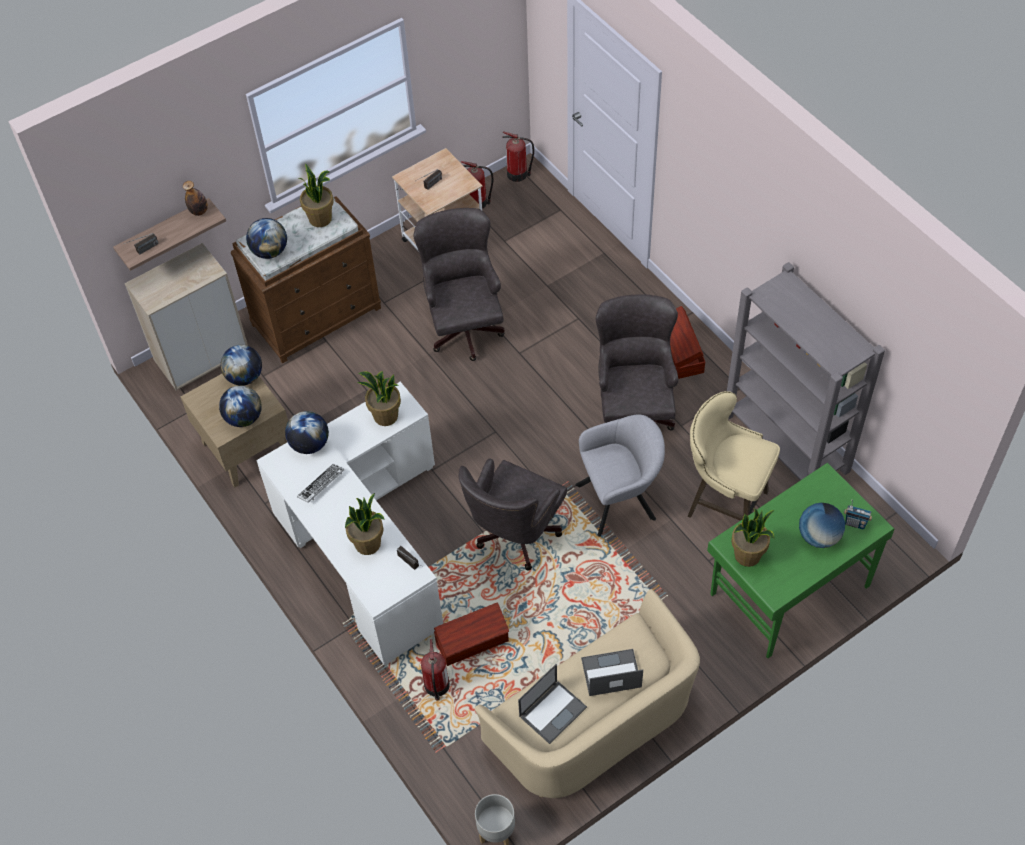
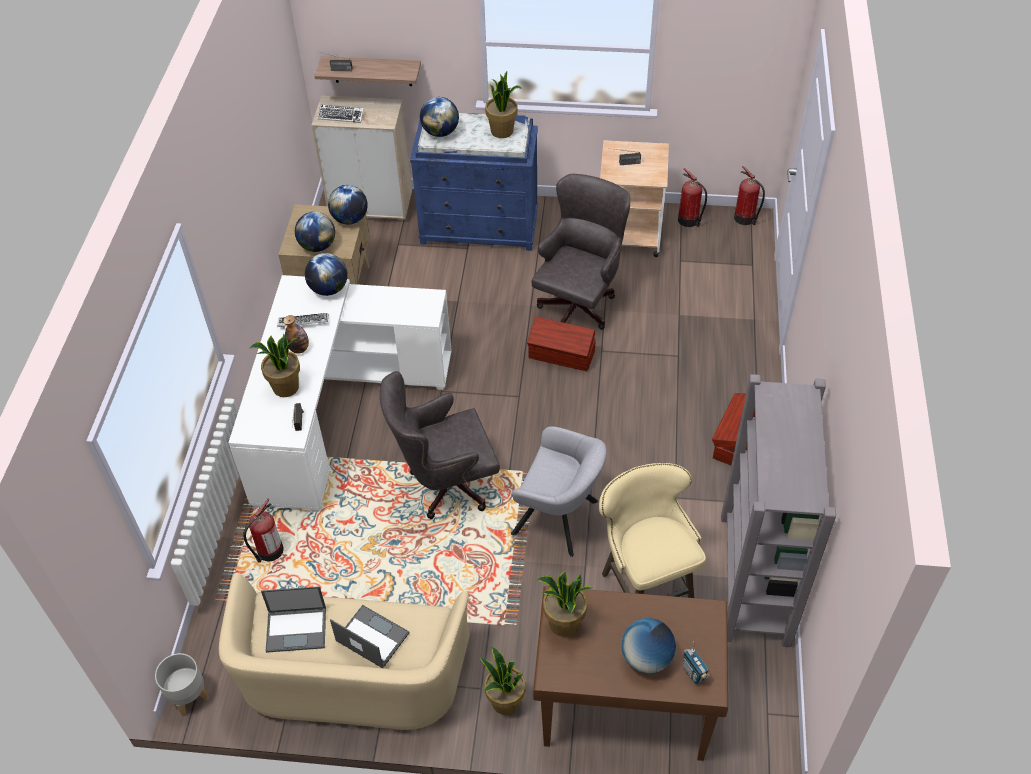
camera: 40 degrees right, 5 degrees down
bottle [183,181,208,216] -> bottle moved to [283,315,309,354]
brown dresser [231,197,381,363] -> blue dresser [410,113,538,251]
potted plant [357,371,401,426] -> potted plant moved to [479,647,525,715]
brown storage box [434,602,509,666] -> brown storage box moved to [527,316,596,371]
grey office chair [596,294,678,430] -> none
green desk [707,463,894,658] -> brown desk [533,586,728,761]
none -> keyboard [318,104,364,123]

